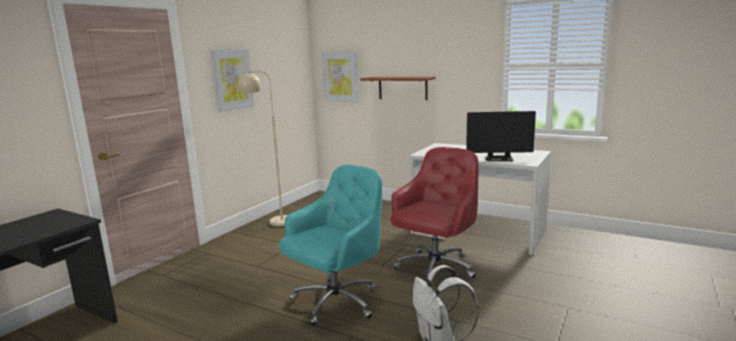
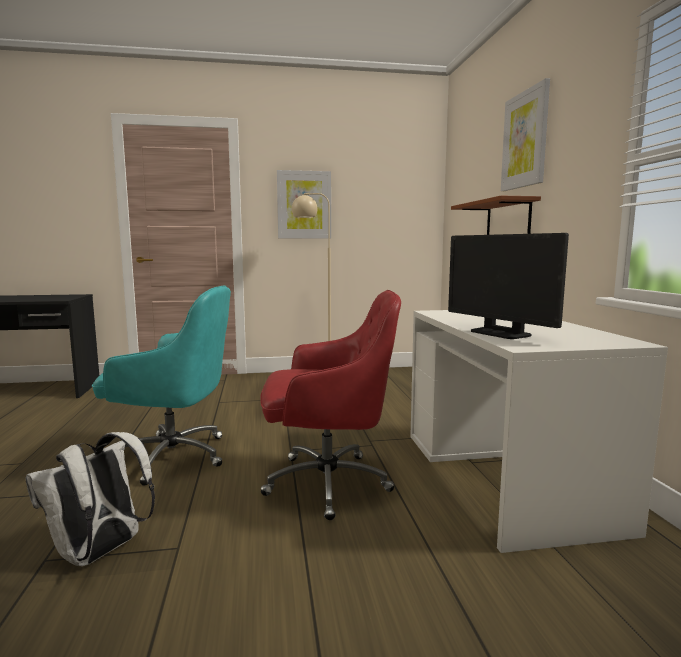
camera: 50 degrees right, 5 degrees down
picture [322,51,359,103] -> picture moved to [501,78,550,191]

